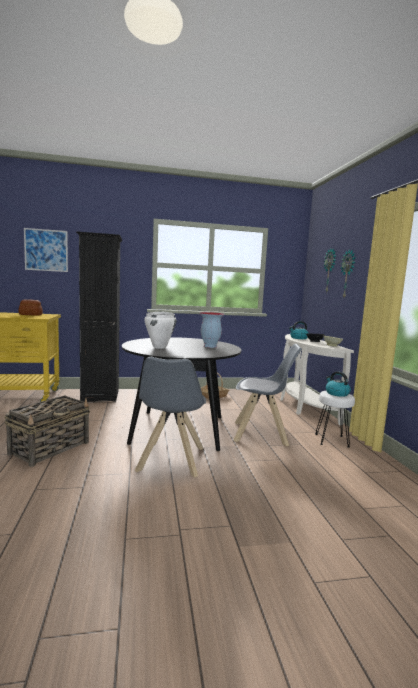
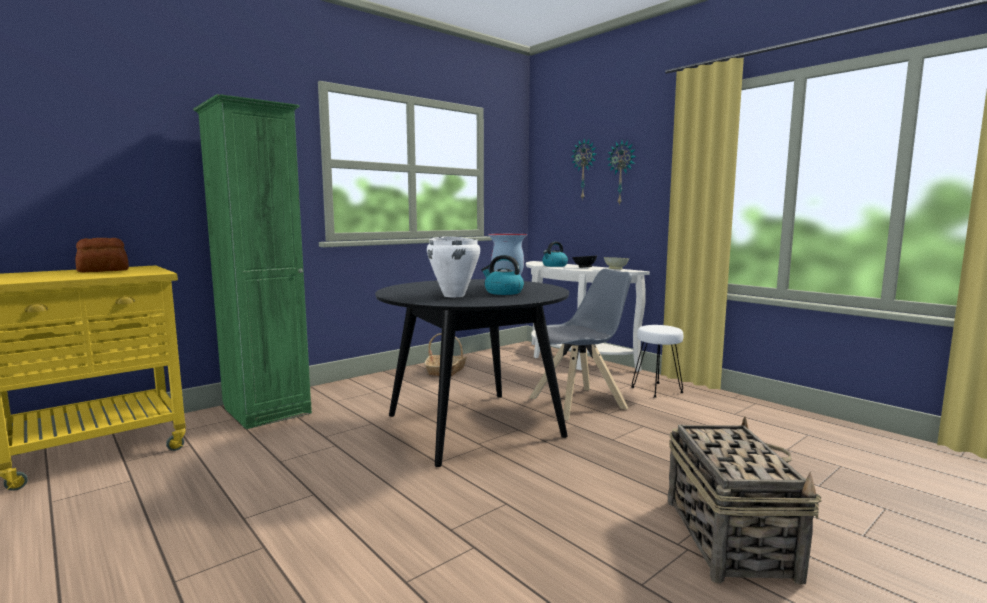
camera: 30 degrees left, 0 degrees up
basket [5,395,90,467] -> basket moved to [668,416,822,585]
picture [24,228,68,272] -> none
black cabinet [76,232,122,402] -> green cabinet [193,94,312,429]
grey chair [135,357,206,477] -> none
kettle [326,372,351,397] -> kettle moved to [481,255,524,295]

